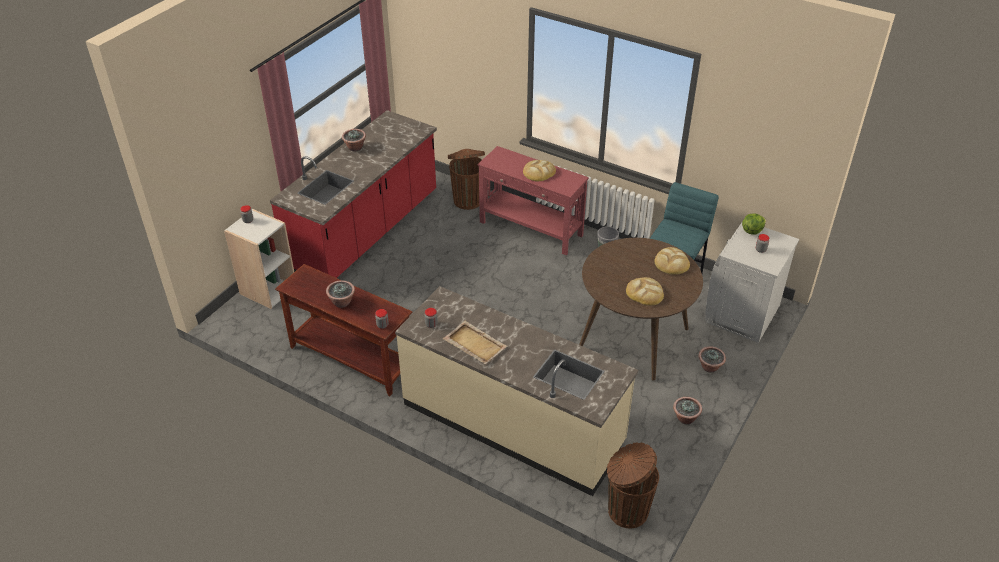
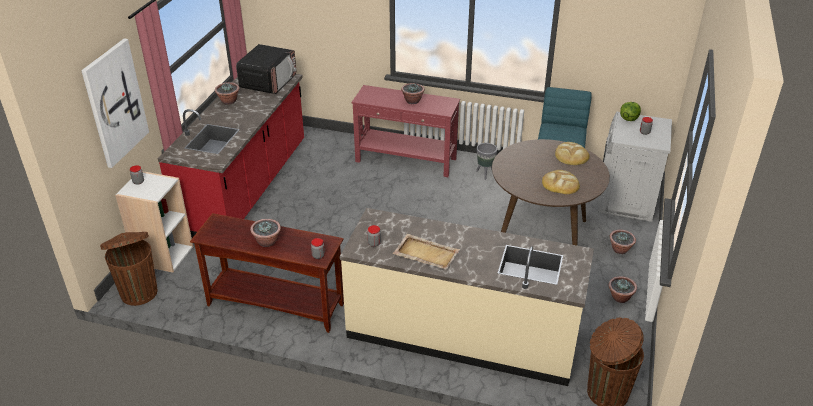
camera: 15 degrees left, 5 degrees down
brown trash can [448,149,485,210] -> brown trash can moved to [100,232,157,306]
bread [523,160,556,182] -> potted plant [401,83,425,104]
none -> picture [81,38,149,168]
none -> microwave [236,44,296,94]

